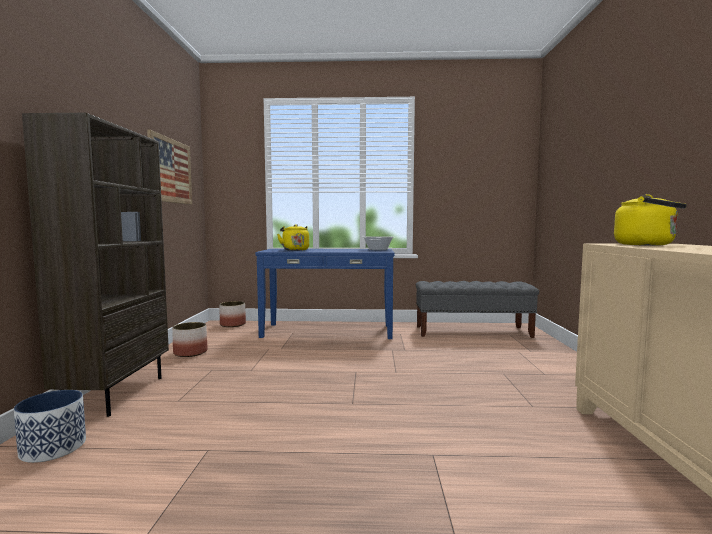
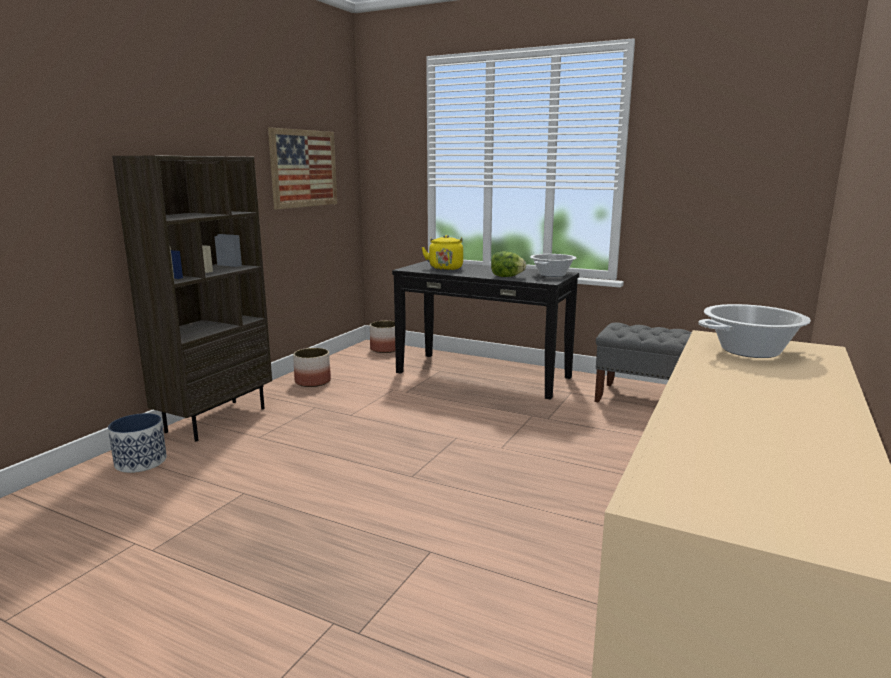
camera: 25 degrees right, 10 degrees up
blue console table [255,249,394,339] -> black console table [392,261,579,400]
yellow kettle [614,194,687,246] -> cooking pot [698,304,811,358]
none -> lettuce [491,251,526,277]

